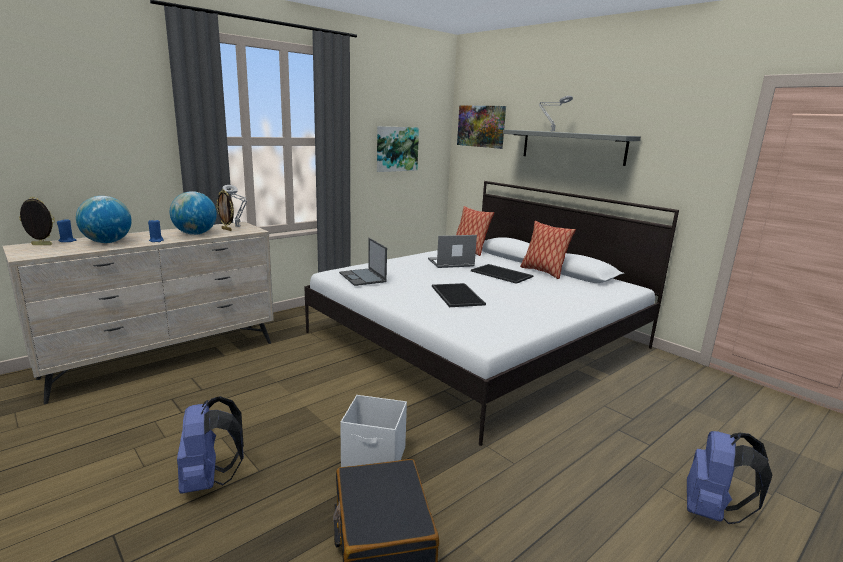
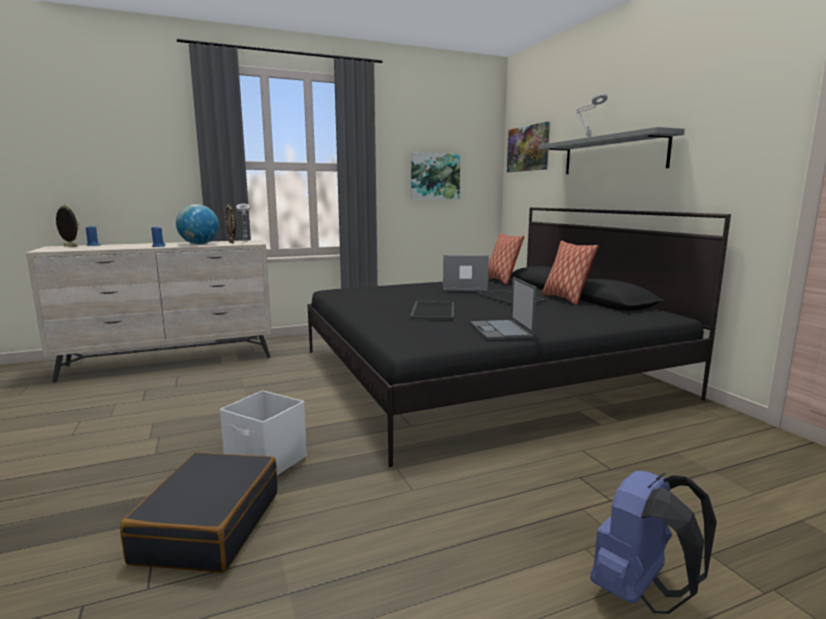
camera: 20 degrees right, 5 degrees down
globe [76,196,132,243] -> none
blue backpack [177,396,244,494] -> none
white bed [304,181,679,446] -> black bed [307,207,731,467]
laptop [339,238,387,286] -> laptop moved to [470,277,537,340]

